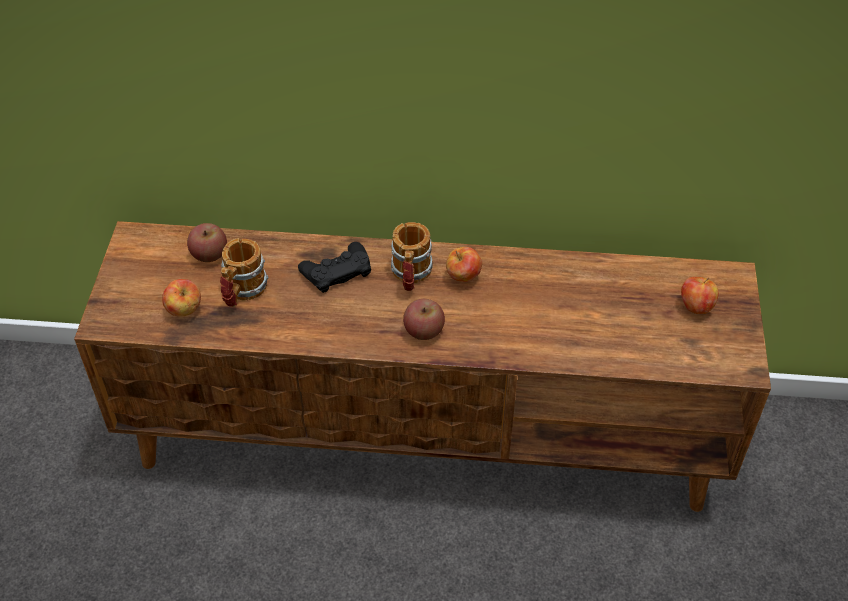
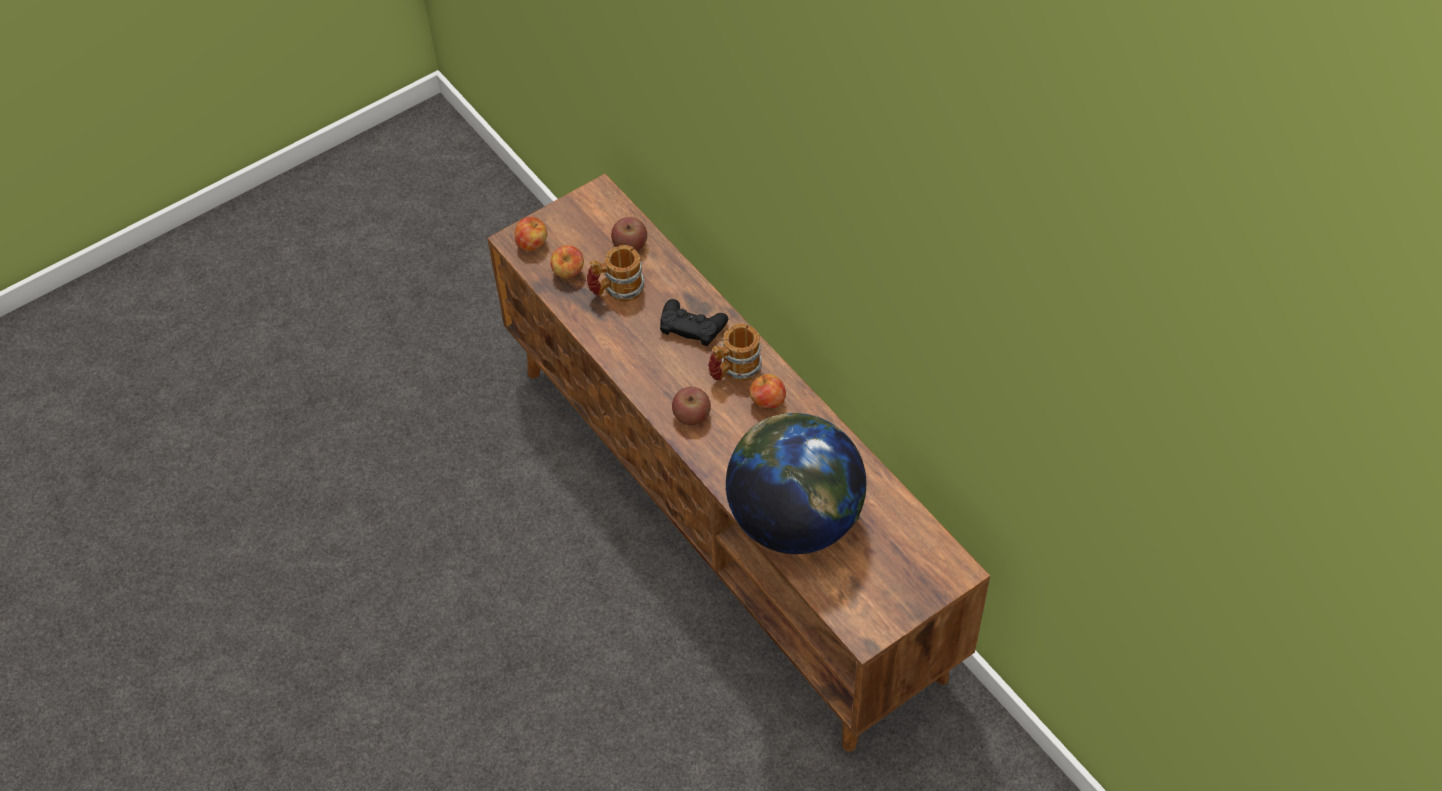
camera: 50 degrees right, 5 degrees up
apple [681,277,719,314] -> apple moved to [514,217,547,251]
none -> globe [725,413,866,554]

